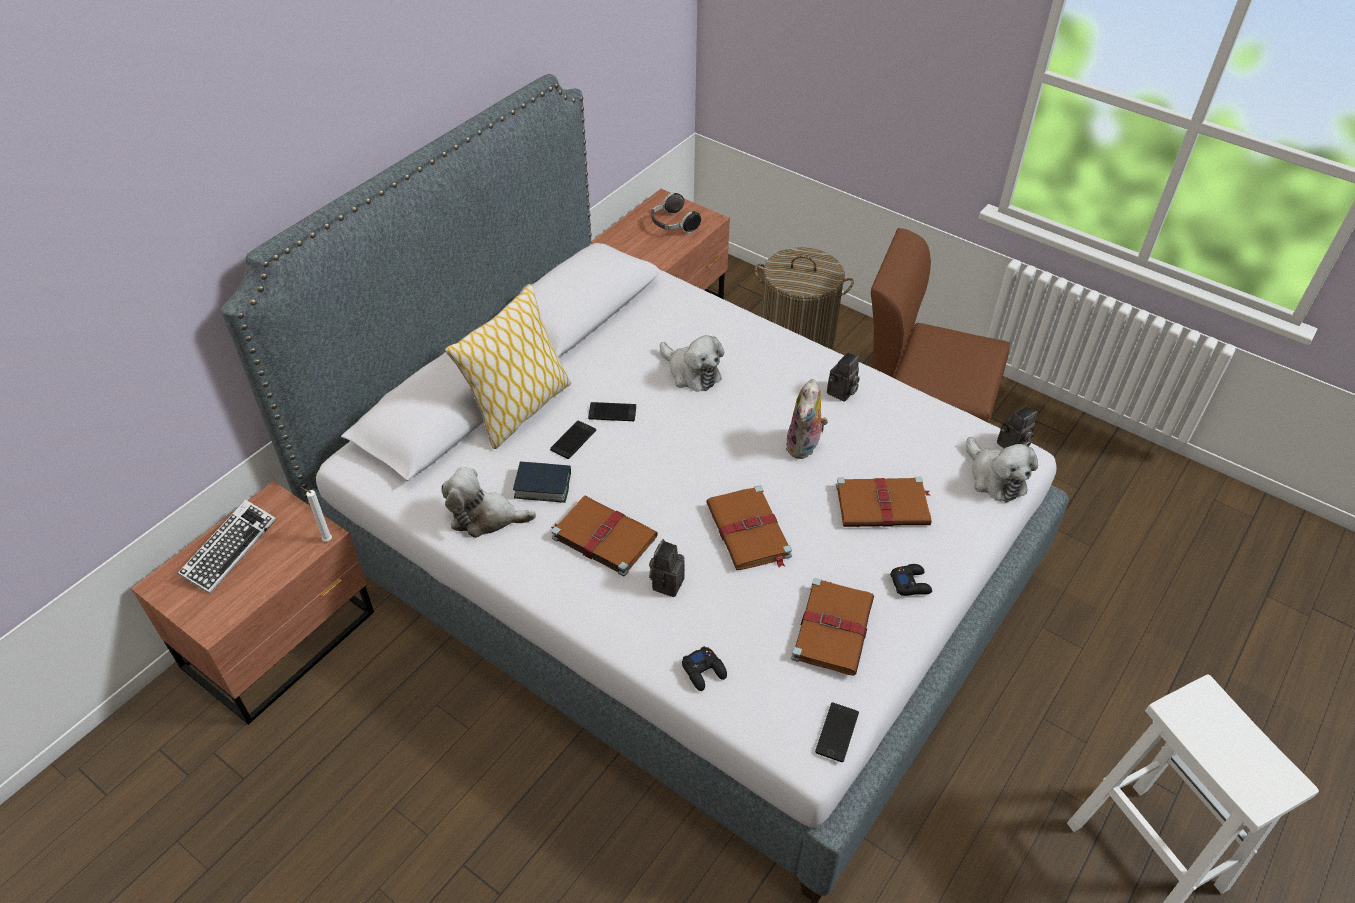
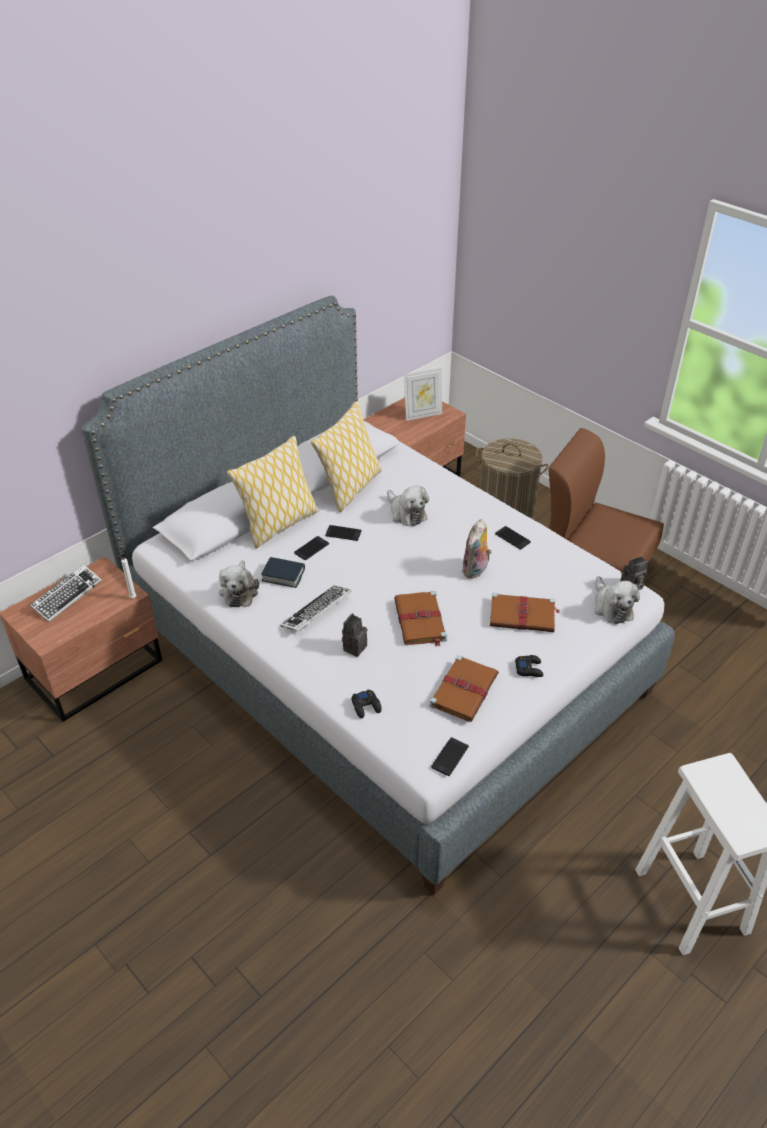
camera: 10 degrees right, 5 degrees down
plush toy [441,467,536,538] -> plush toy turned 105 degrees counterclockwise [219,560,259,607]
brown book [551,496,658,576] -> keyboard [280,585,352,632]
headphones [651,192,701,233] -> picture frame [404,368,442,421]
camera [827,352,860,402] -> phone [495,526,531,550]
none -> pillow [311,401,382,512]

